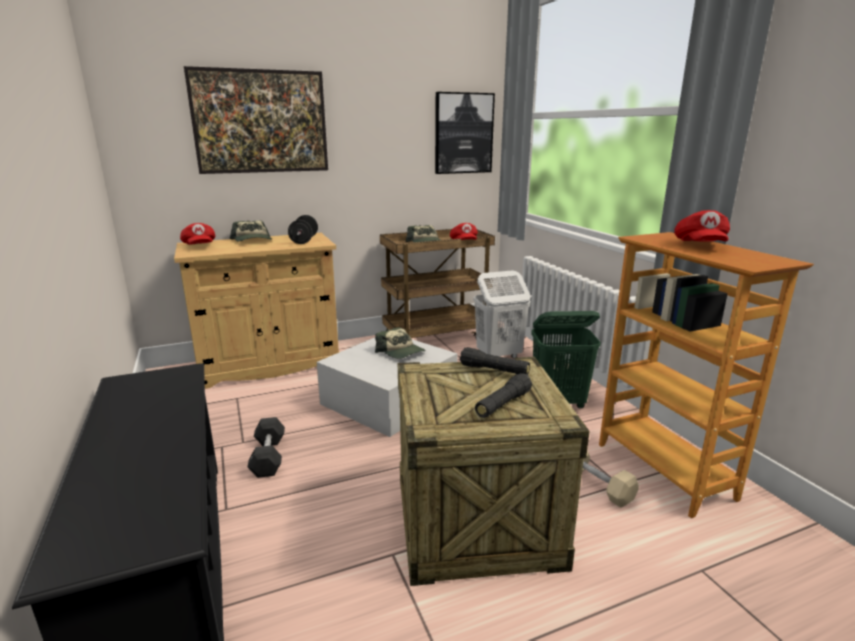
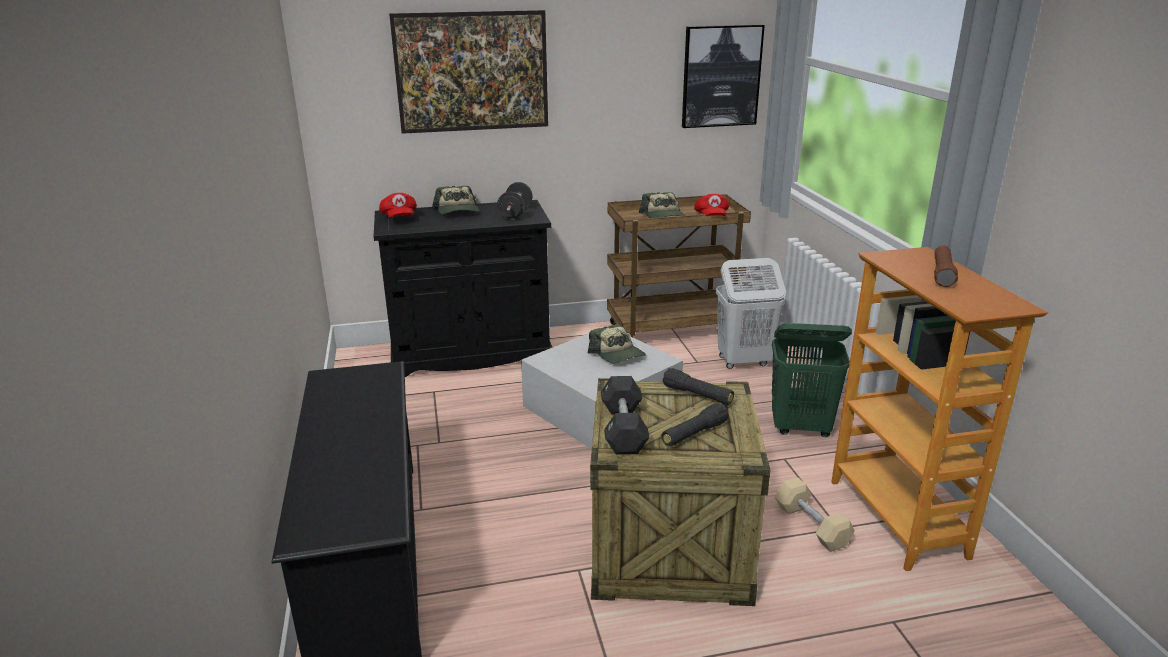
camera: 10 degrees right, 5 degrees up
beige cabinet [174,233,339,389] -> black cabinet [374,200,552,377]
black dumbbell [247,417,285,478] -> black dumbbell moved to [601,376,650,454]
red cap [674,210,730,242] -> brown flashlight [934,245,958,287]

